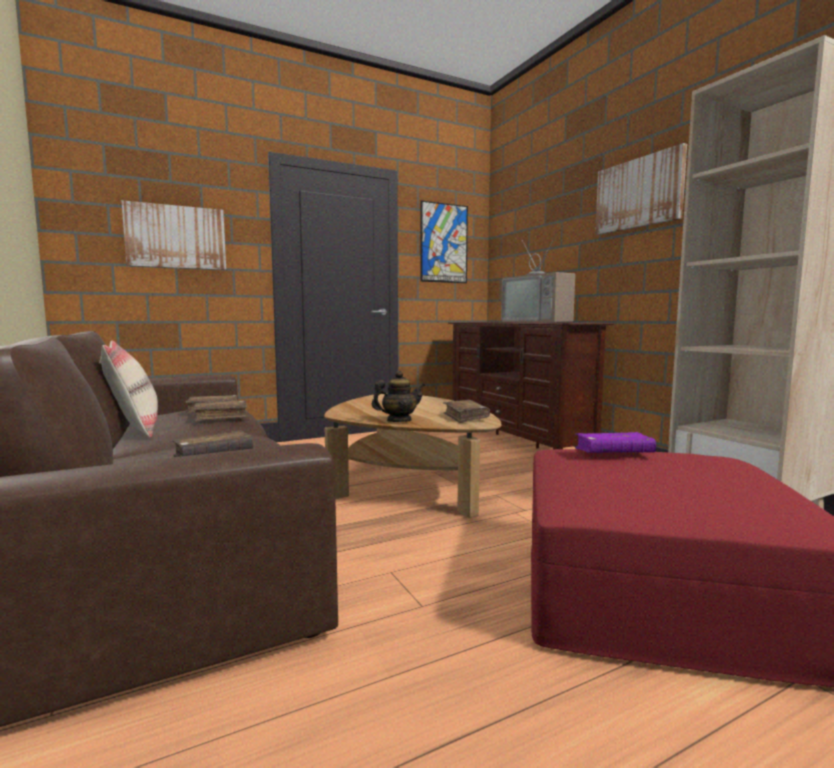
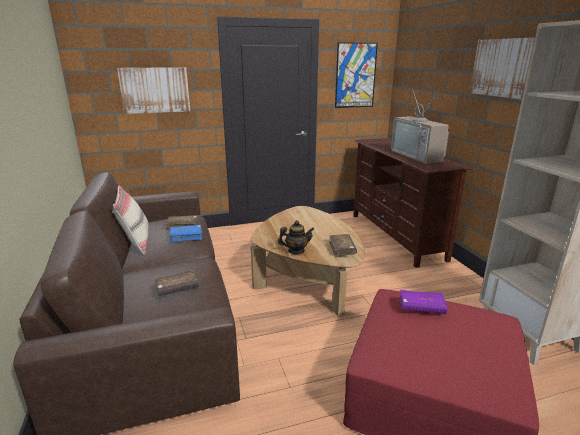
camera: 10 degrees right, 15 degrees up
brown book [194,401,248,421] -> blue book [169,225,202,243]

